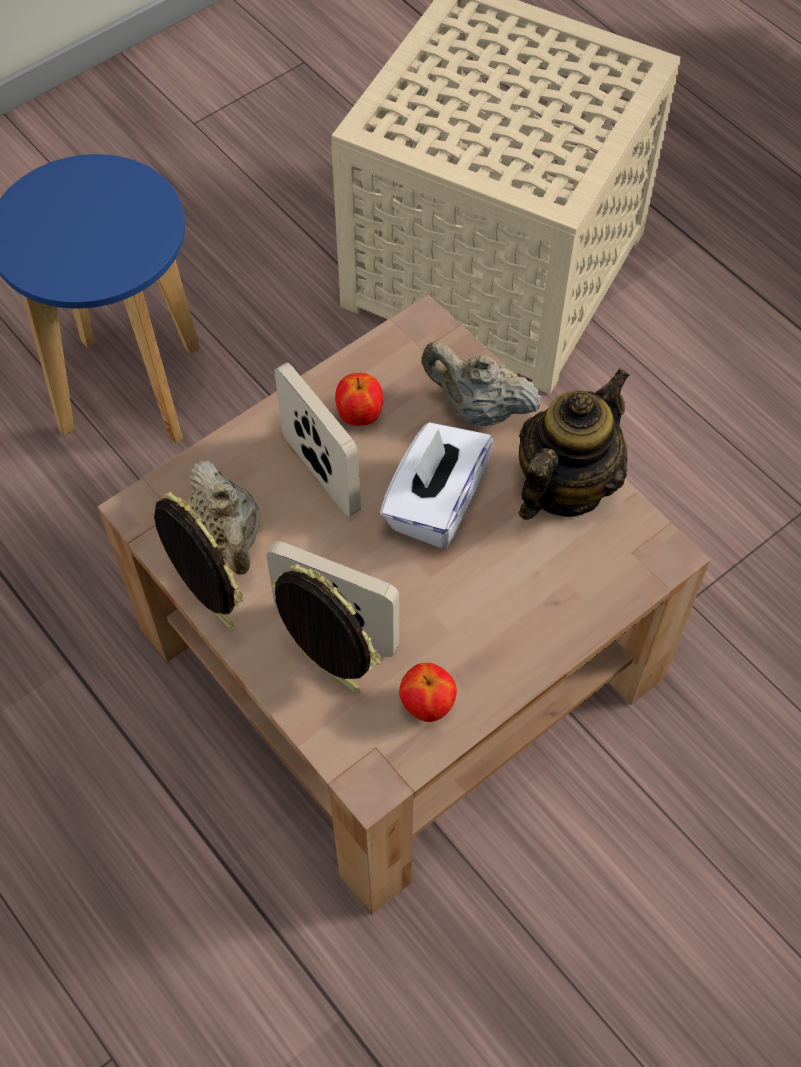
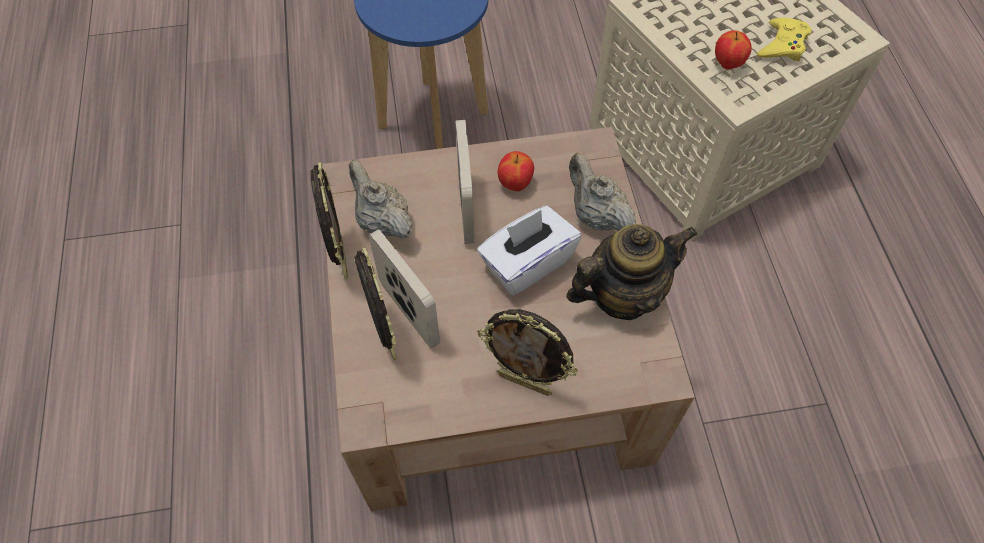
camera: 30 degrees right, 0 degrees up
beige teapot [187,460,261,575] -> beige teapot turned 135 degrees clockwise [349,160,413,238]
apple [399,663,457,722] -> apple moved to [715,30,752,70]
none -> picture frame [477,309,578,396]
none -> yellow game controller [757,18,812,61]

